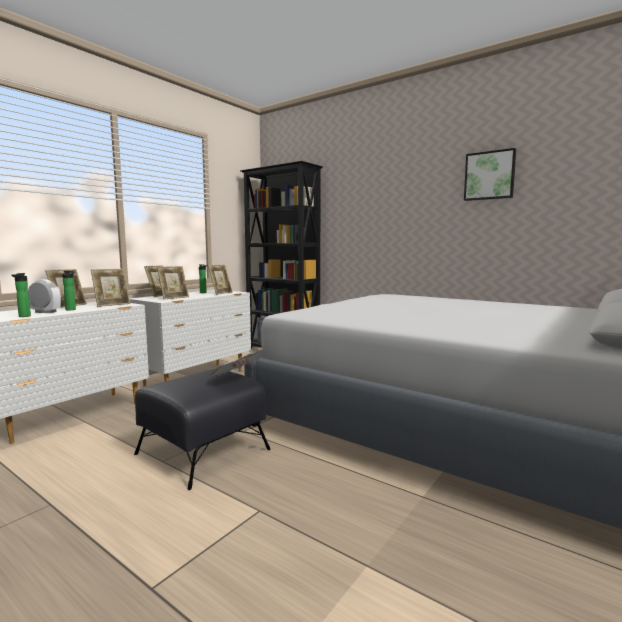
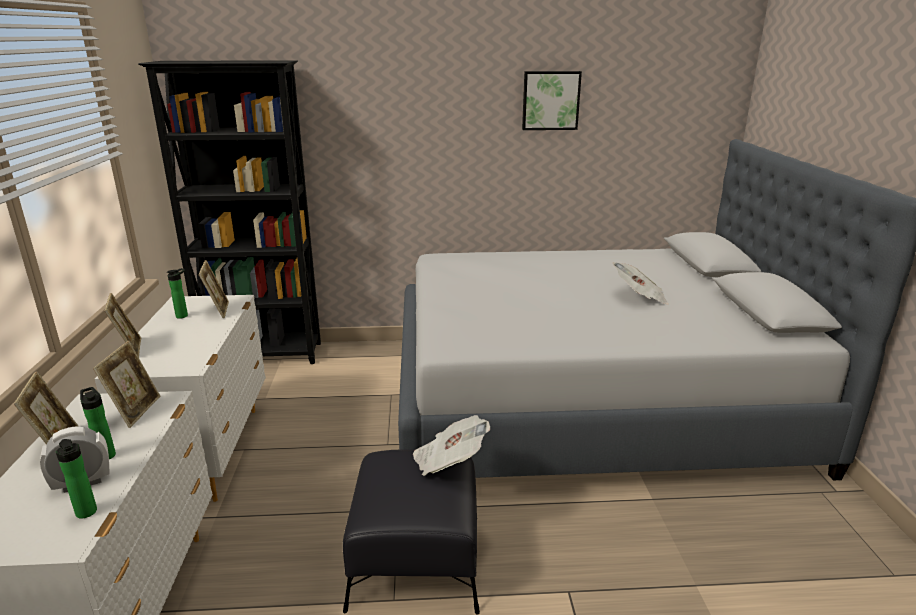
camera: 40 degrees left, 15 degrees up
picture frame [157,266,189,299] -> none
none -> newspaper [613,262,668,304]

